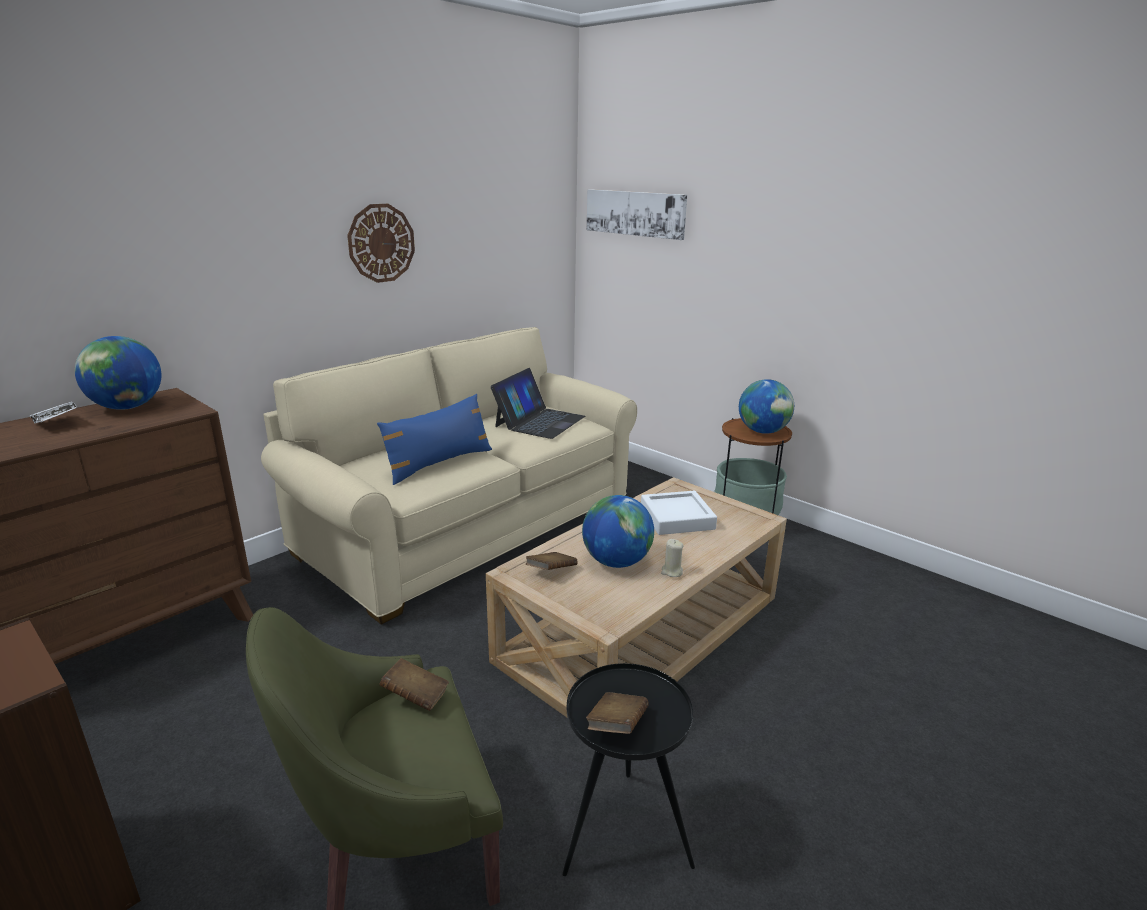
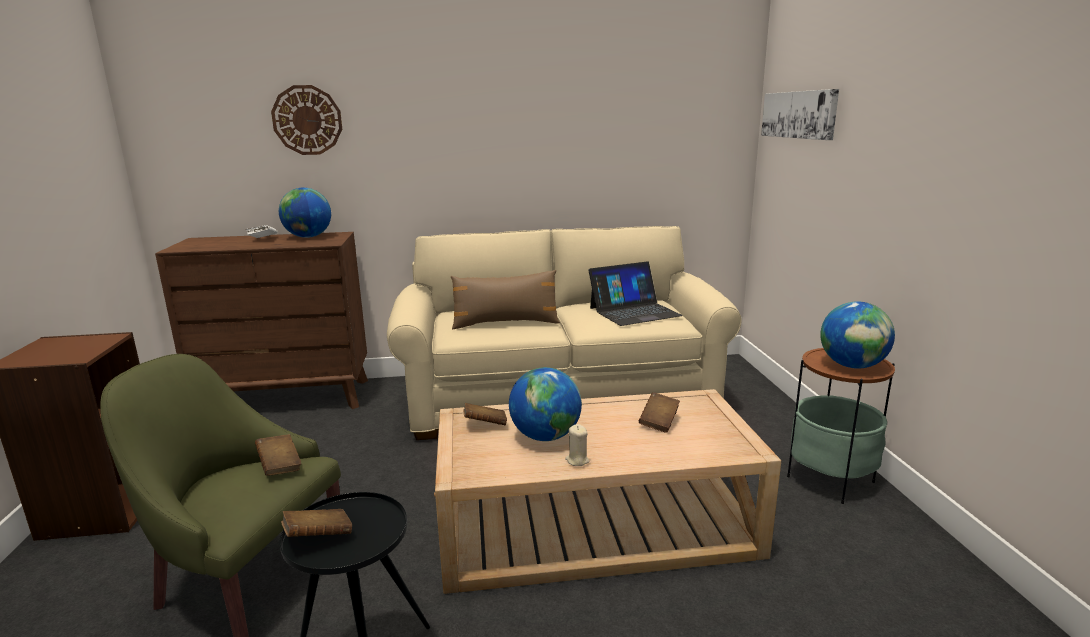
camera: 40 degrees right, 5 degrees down
wall clock [347,204,415,283] -> wall clock moved to [271,85,342,155]
blue pillow [377,394,492,485] -> brown pillow [451,270,560,330]
white tray [641,491,717,535] -> brown book [639,392,680,433]

